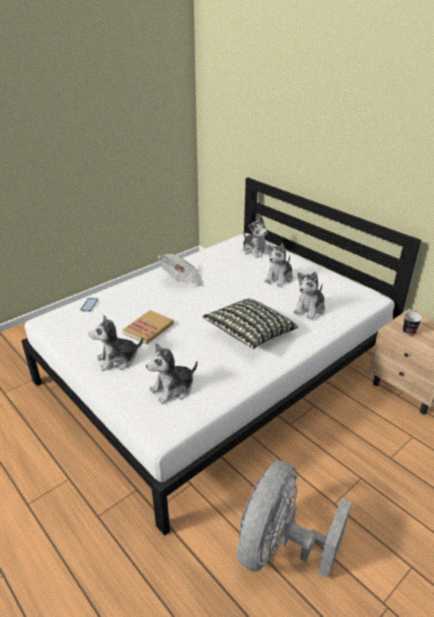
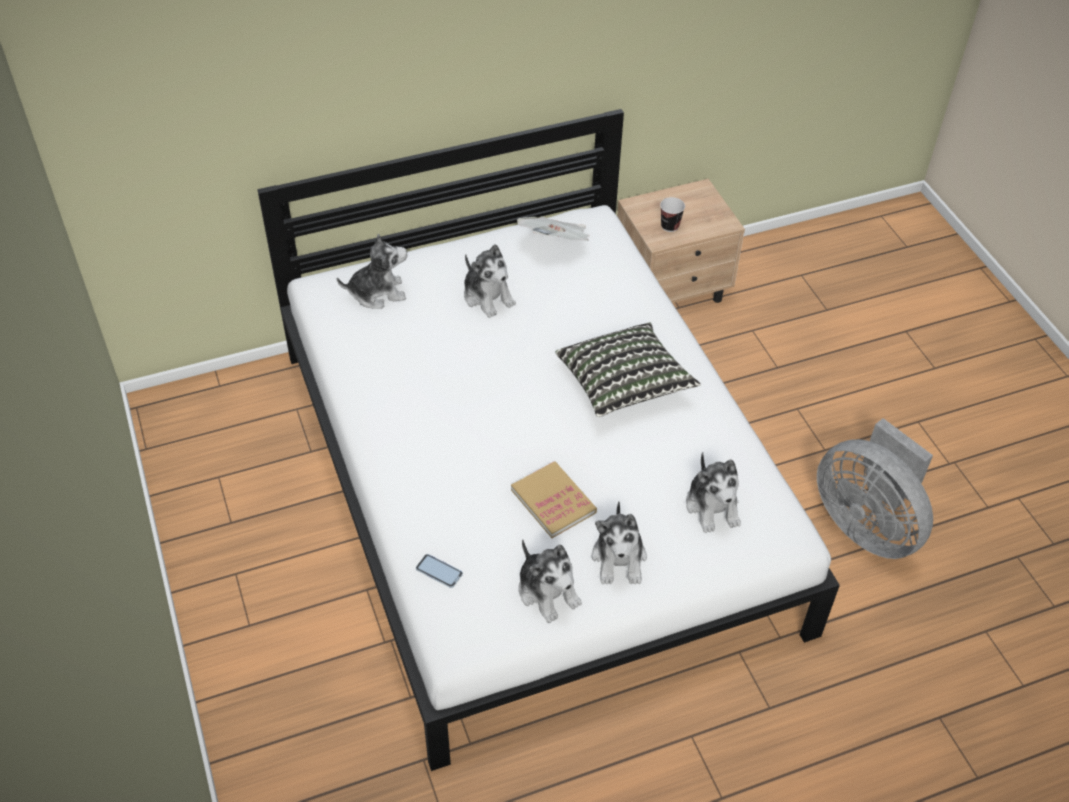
camera: 70 degrees left, 15 degrees up
newspaper [158,254,204,285] -> newspaper moved to [517,216,590,241]
plush toy [293,272,325,320] -> plush toy moved to [519,540,582,623]

